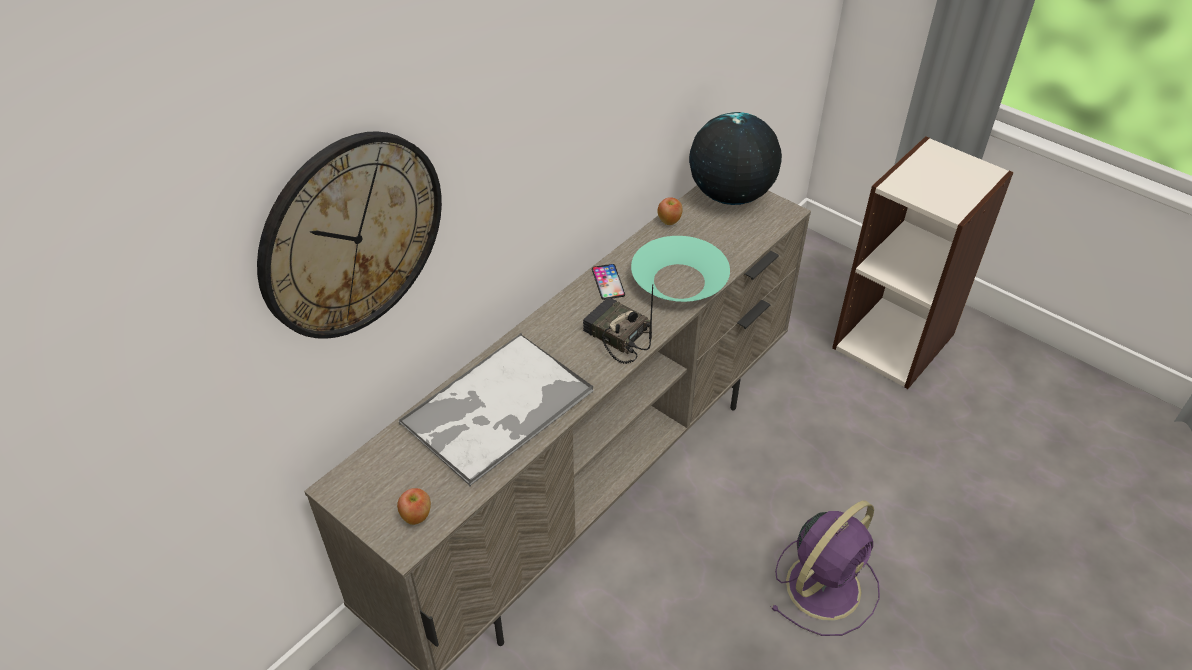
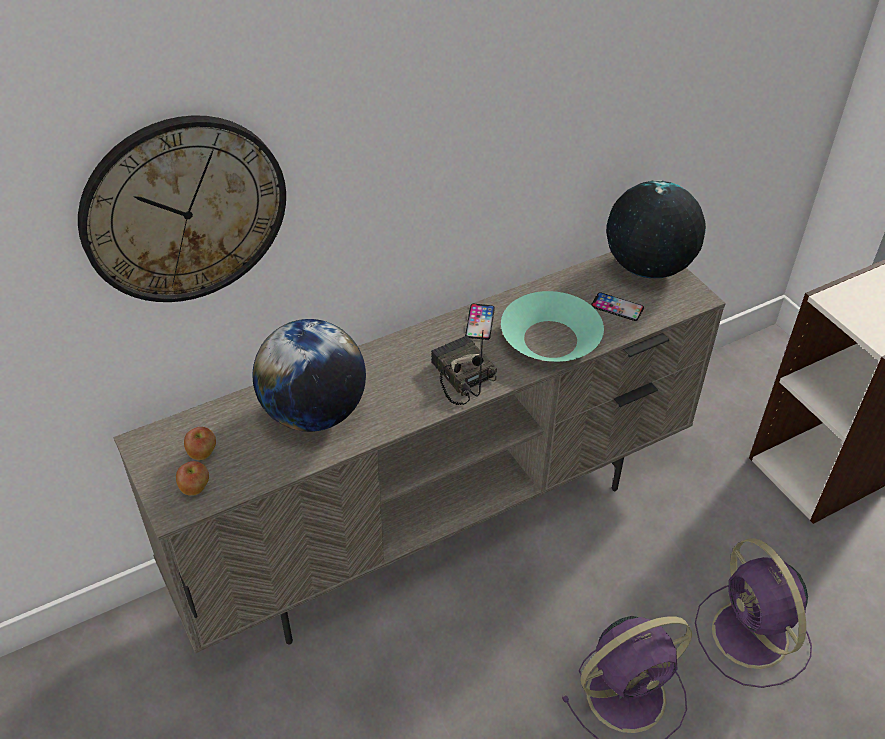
camera: 20 degrees right, 0 degrees up
tray [399,333,594,487] -> globe [253,319,366,432]
apple [658,197,682,225] -> apple moved to [184,427,216,460]
none -> phone [591,292,644,321]
none -> purple fan [695,538,812,688]

